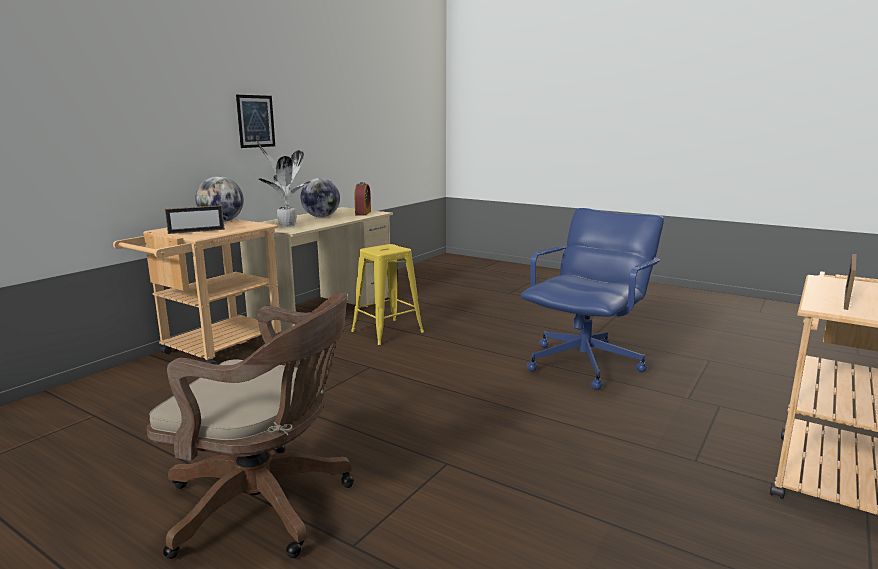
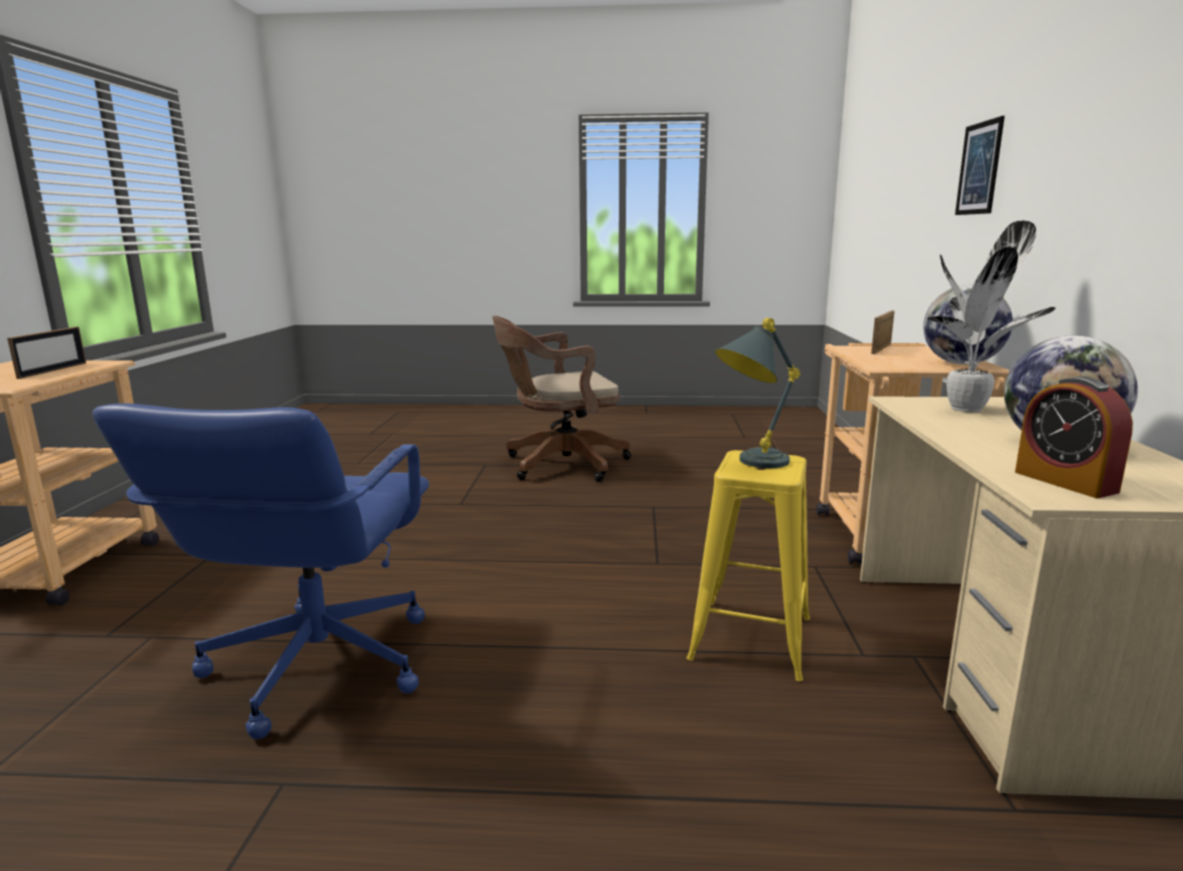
camera: 150 degrees right, 0 degrees up
picture [236,95,275,148] -> picture moved to [955,116,1005,215]
none -> grey table lamp [715,318,801,468]

